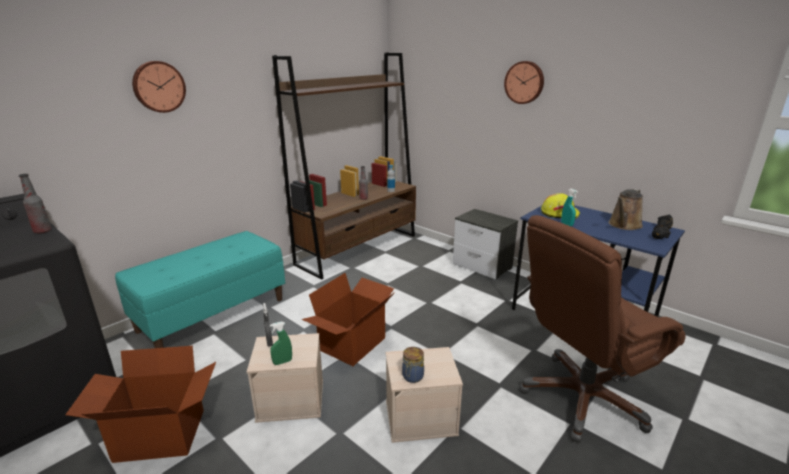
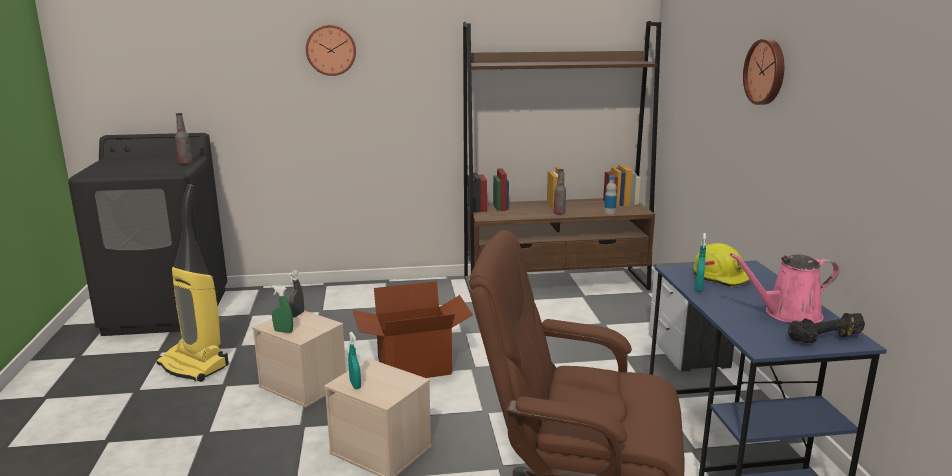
camera: 40 degrees right, 5 degrees down
cardboard box [65,346,216,463] -> vacuum cleaner [156,184,229,382]
turquoise bench [115,231,285,348] -> none
jar [402,347,424,383] -> turquoise spray bottle [348,332,361,389]
brown watering can [608,189,643,230] -> pink watering can [730,253,839,323]

